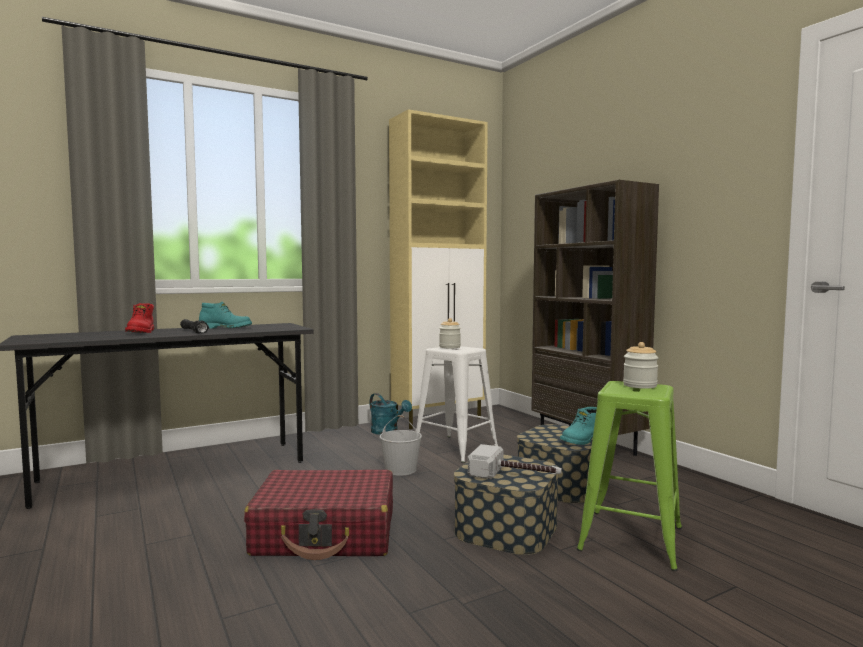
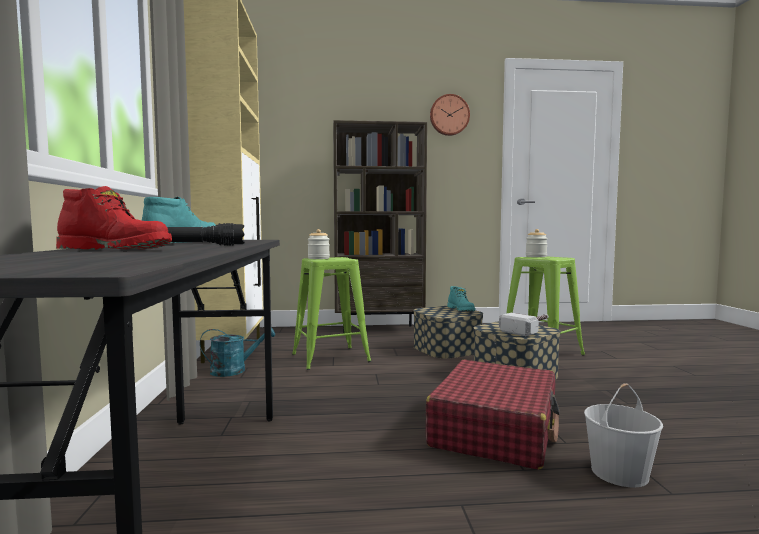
camera: 65 degrees left, 0 degrees up
white bucket [380,415,422,476] -> white bucket moved to [584,384,663,488]
white stool [416,346,498,463] -> green stool [292,257,372,370]
none -> wall clock [430,94,470,136]

